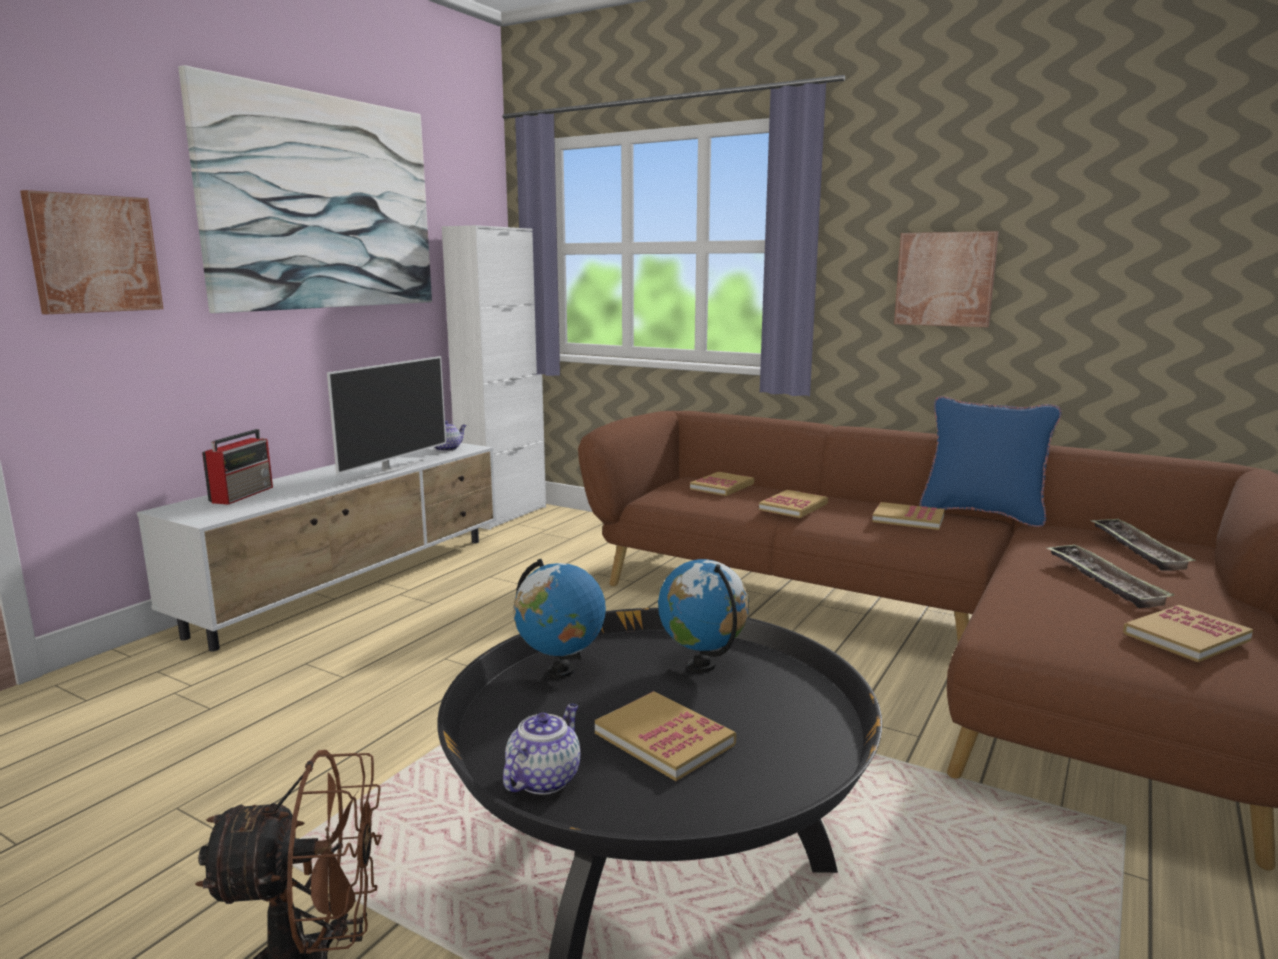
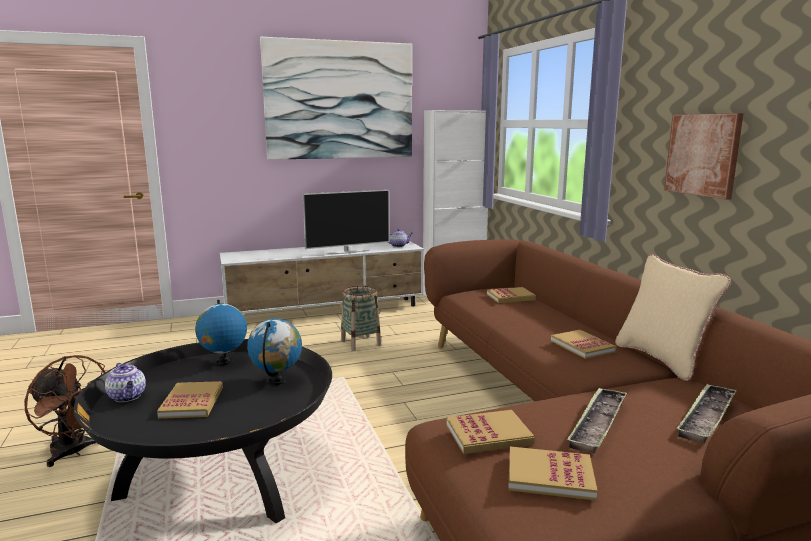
camera: 40 degrees right, 0 degrees up
picture [20,190,163,314] -> none
radio [202,429,273,505] -> none
teapot [503,704,581,795] -> teapot turned 75 degrees clockwise [105,363,146,402]
book [759,490,828,518] -> book moved to [446,410,535,454]
blue pillow [919,396,1061,527] -> beige pillow [615,254,731,381]
none -> basket [341,285,381,351]

